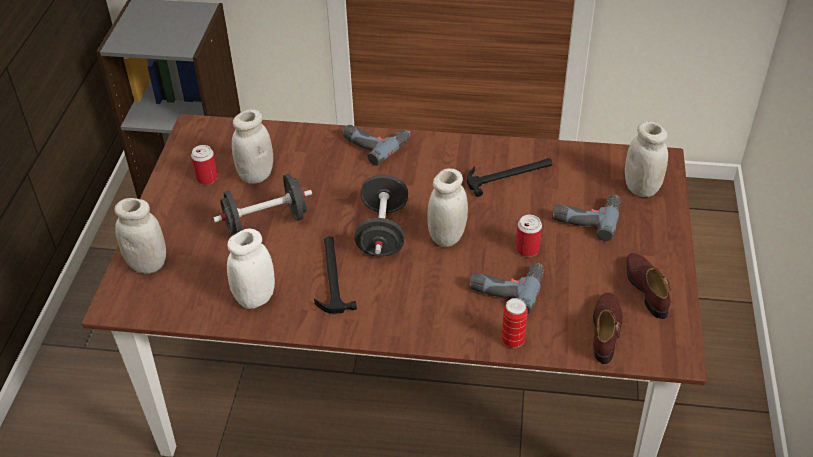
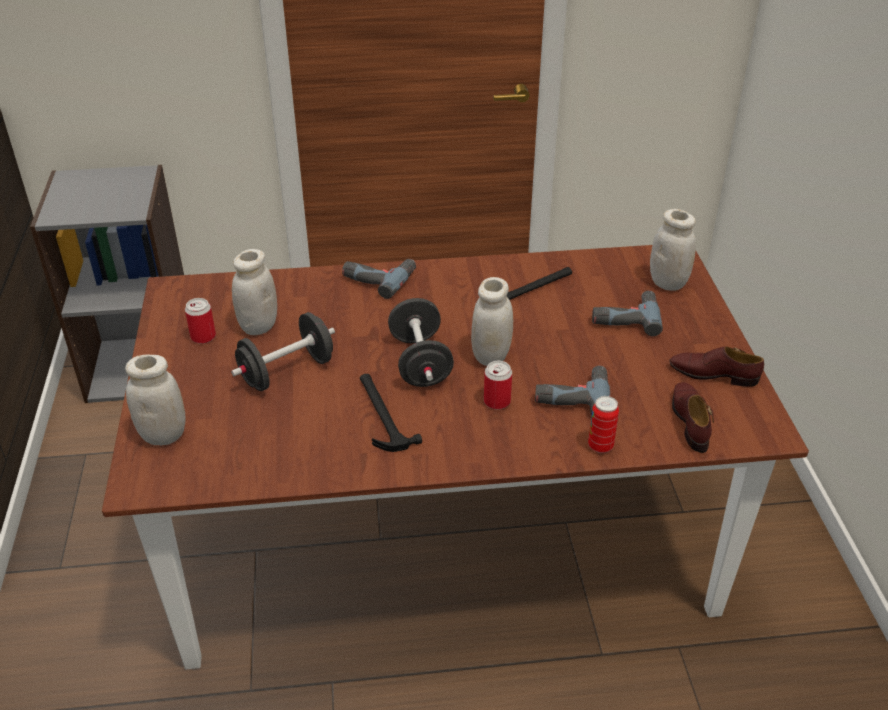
camera: 15 degrees left, 5 degrees down
white jar [227,229,275,309] -> none
can [516,215,542,257] -> can moved to [484,361,512,410]
brown shoe [626,253,671,319] -> brown shoe turned 45 degrees counterclockwise [670,346,764,387]

